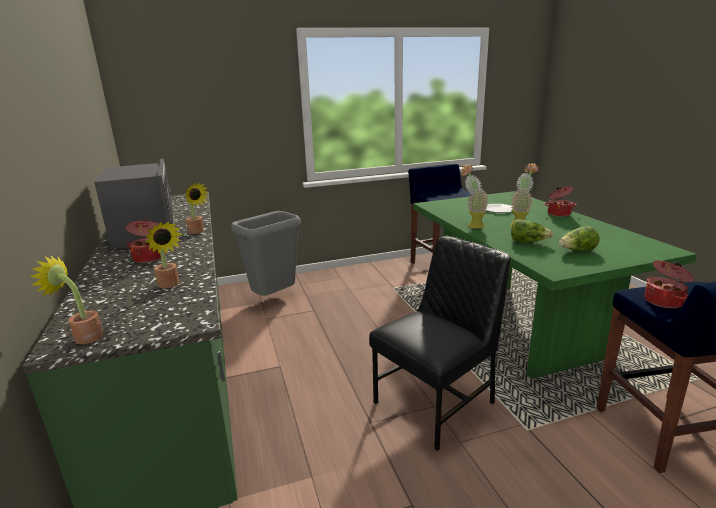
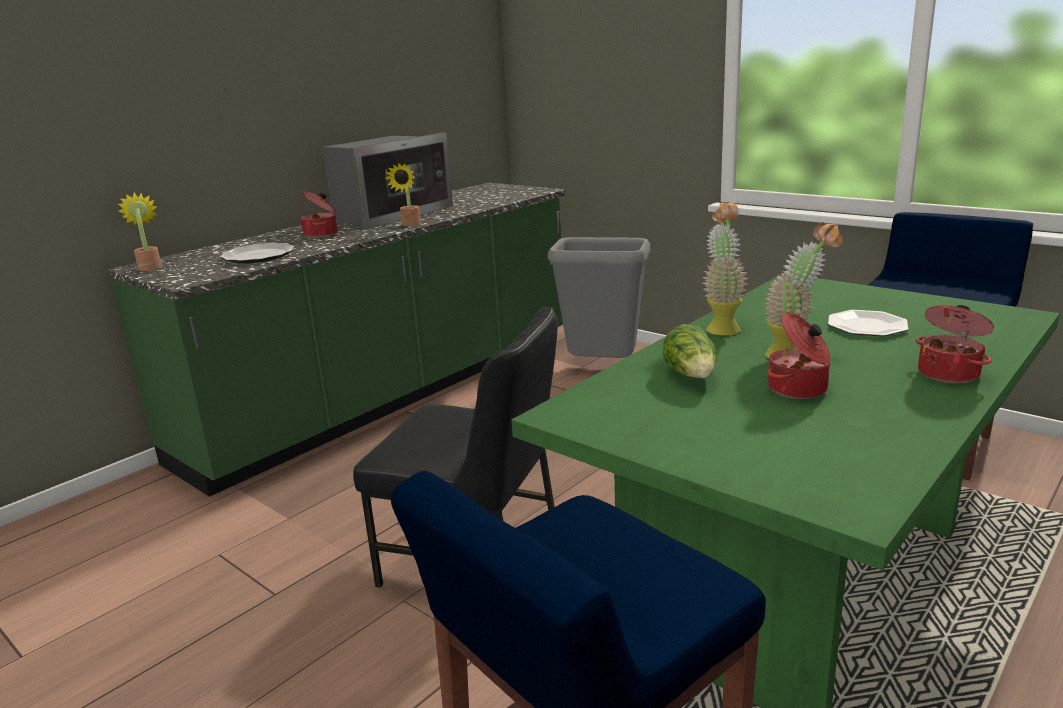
camera: 60 degrees right, 0 degrees up
potted plant [145,222,183,288] -> plate [220,243,294,264]
lettuce [558,226,600,251] -> none
cooking pot [644,260,694,308] -> cooking pot moved to [768,312,831,399]

